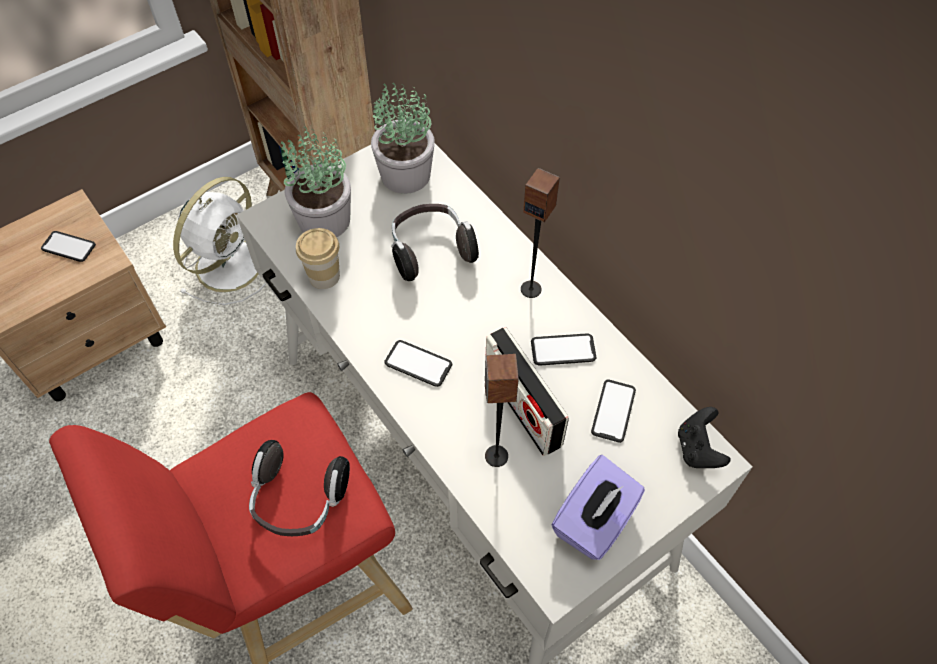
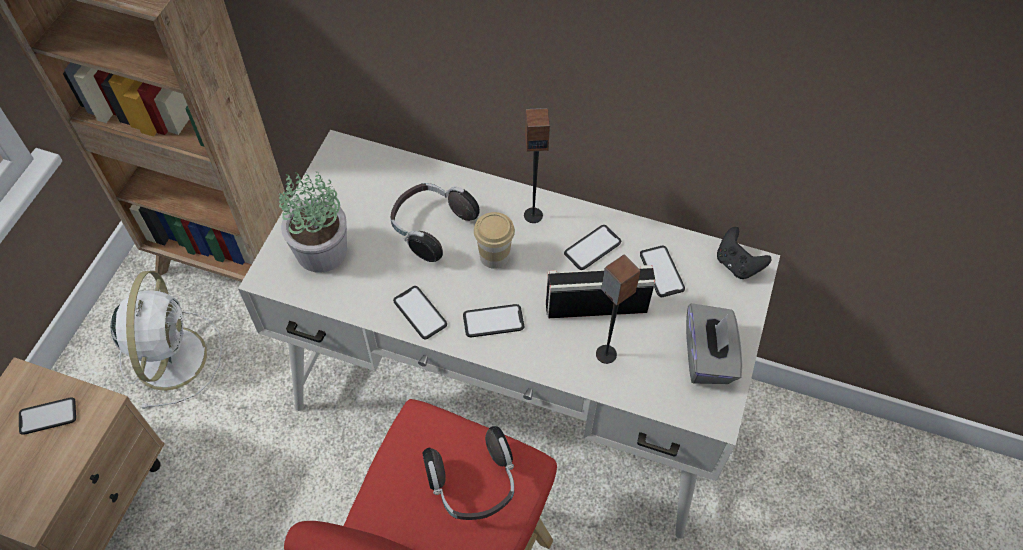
camera: 35 degrees left, 0 degrees up
cup [296,228,340,289] -> cup moved to [474,212,515,269]
potted plant [371,83,435,194] -> none
radio [486,327,569,456] -> radio turned 150 degrees clockwise [546,265,655,318]
purple tissue box [551,455,645,560] -> grey tissue box [686,303,742,384]
none -> phone [393,286,447,340]

